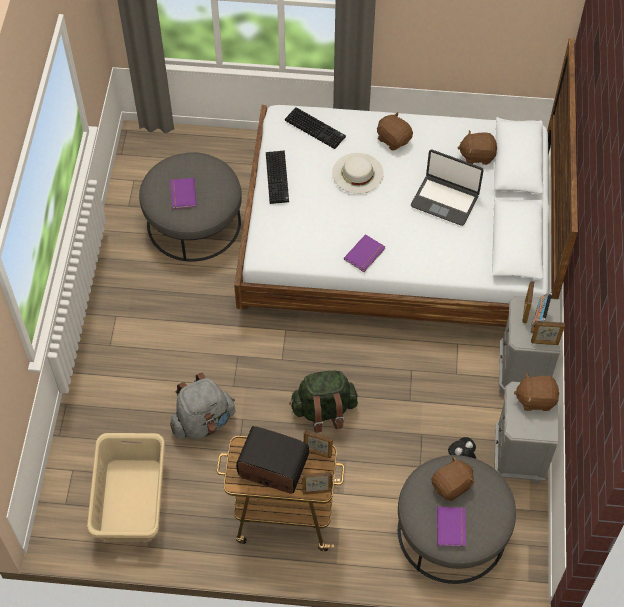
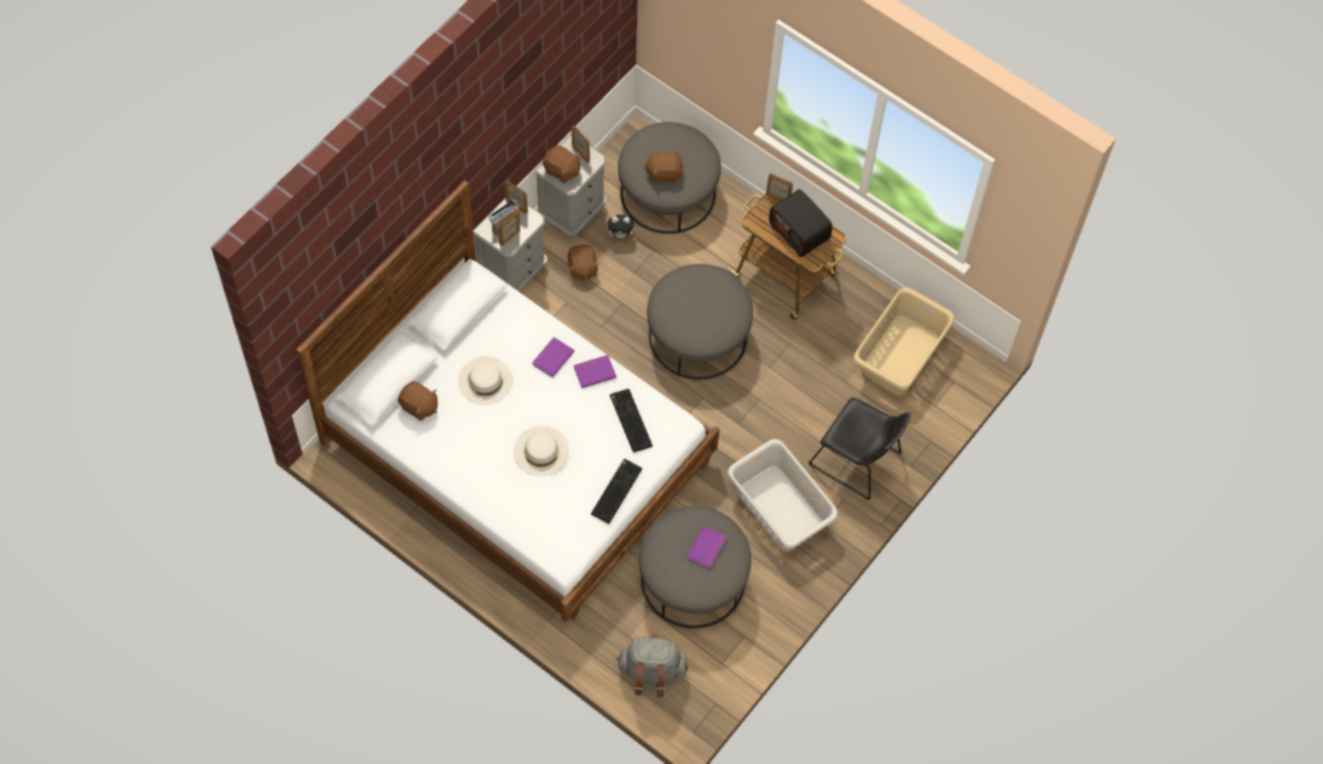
camera: 150 degrees left, 5 degrees up
grey backpack [170,373,235,440] -> grey backpack moved to [616,634,688,697]
keyboard [285,107,346,149] -> keyboard moved to [610,389,653,453]
green backpack [289,370,358,433] -> grey ottoman [647,264,753,380]
picture frame [304,430,333,458] -> picture frame moved to [571,126,590,163]
brown plush toy [377,112,413,151] -> brown plush toy moved to [568,245,600,281]
laptop [411,150,483,226] -> white hat [458,356,513,405]
purple book [437,507,466,547] -> purple book moved to [532,337,574,378]
none -> grey laundry basket [727,439,838,550]
none -> black chair [808,397,911,500]

